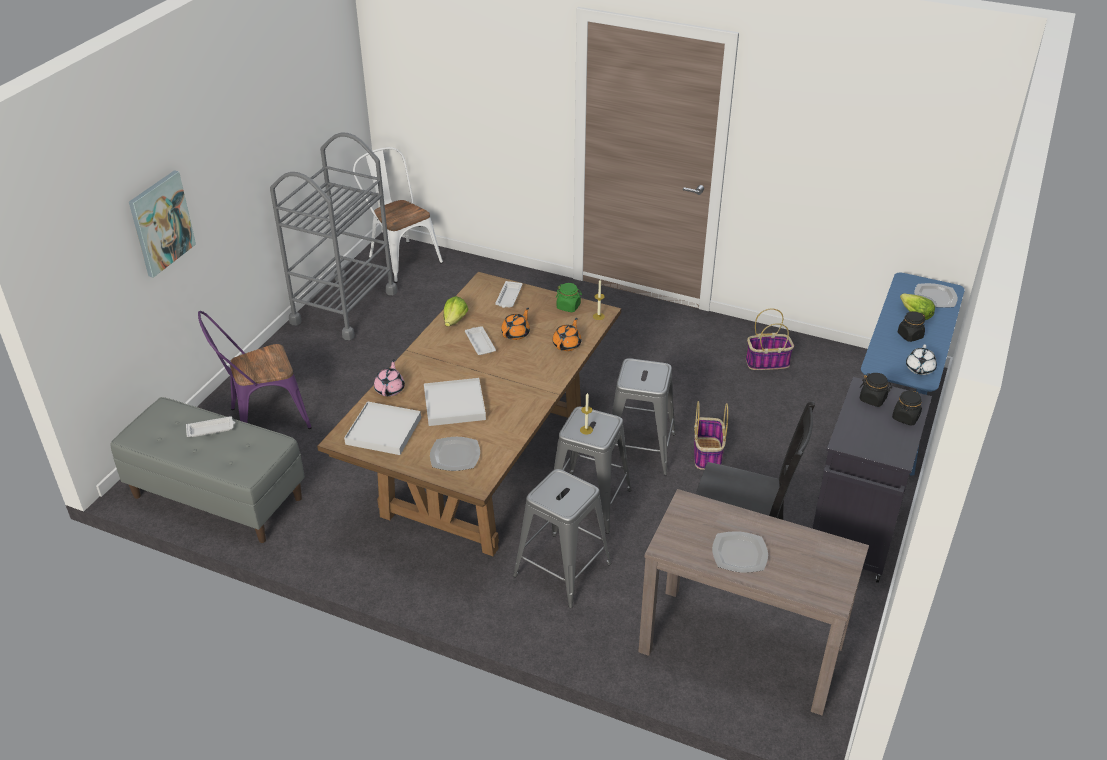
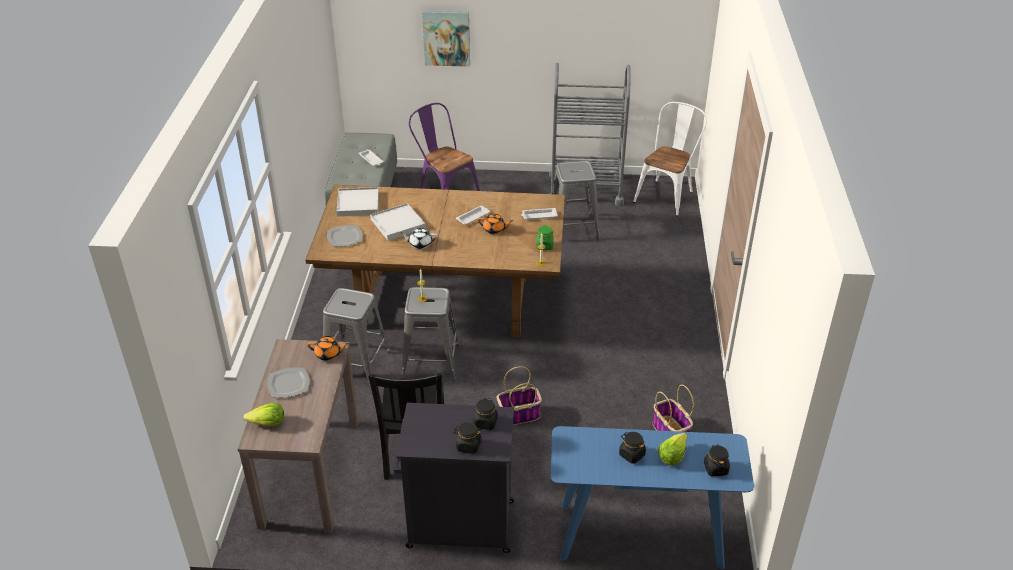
camera: 70 degrees right, 0 degrees up
pink teapot [374,359,405,396] -> none
lettuce [444,296,468,327] -> lettuce moved to [243,403,284,426]
orange teapot [552,318,581,351] -> orange teapot moved to [307,336,349,361]
grey stool [612,358,675,475] -> grey stool moved to [552,161,600,240]
white teapot [906,345,937,375] -> white teapot moved to [401,228,438,249]
plate [914,283,958,308] -> black jar [704,444,730,476]

